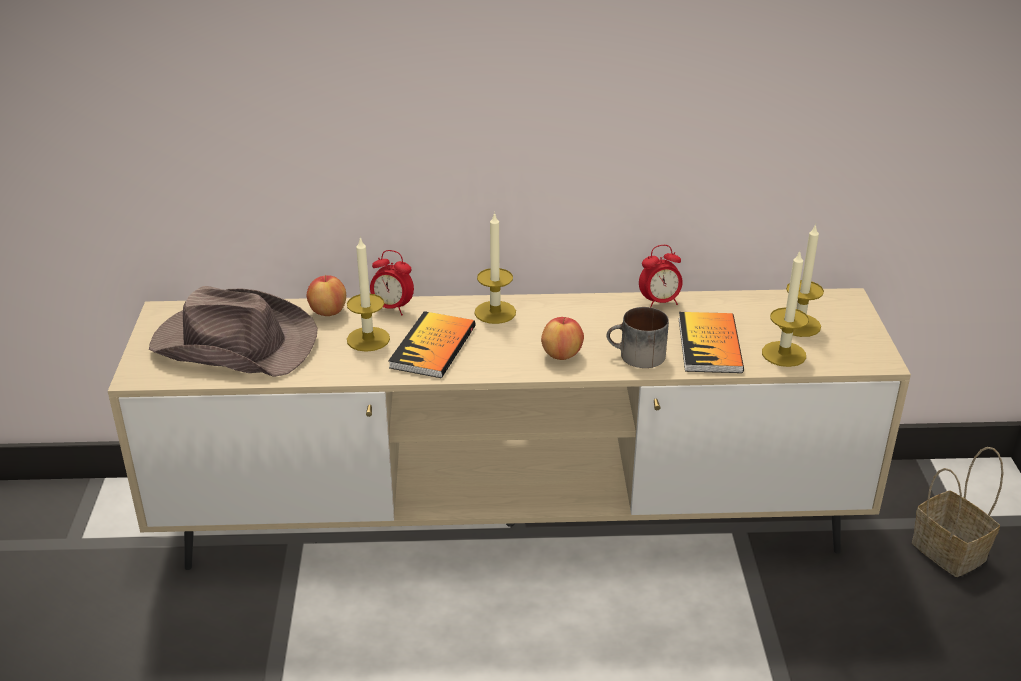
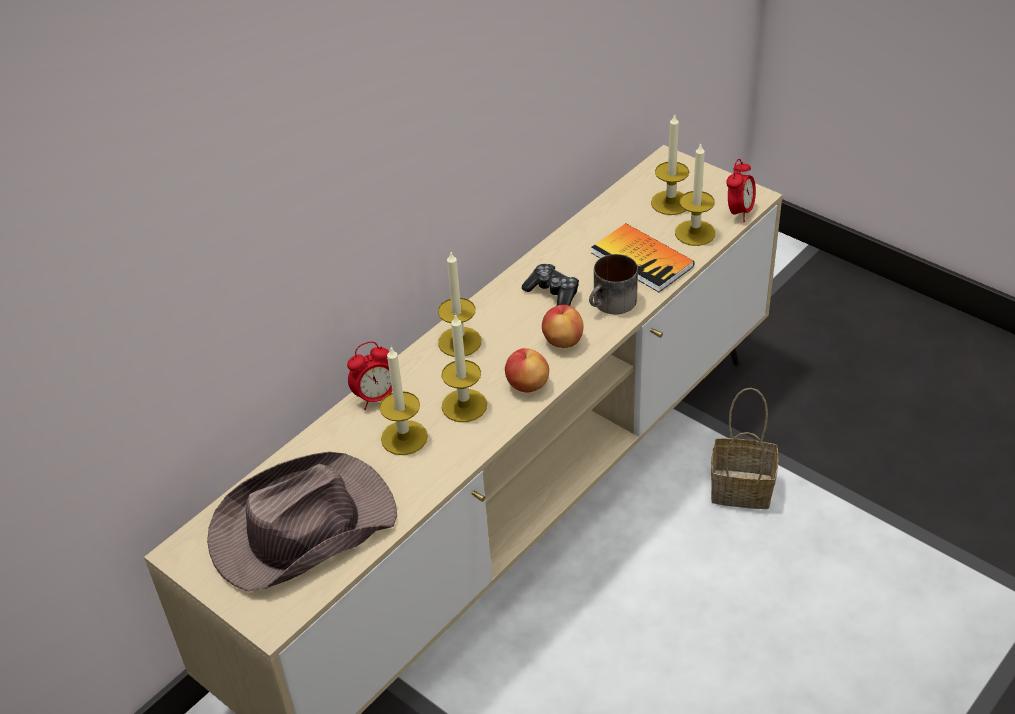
camera: 45 degrees left, 10 degrees up
apple [307,275,346,316] -> apple moved to [505,348,549,393]
book [388,311,476,378] -> candle [441,314,487,422]
alarm clock [639,245,683,307] -> alarm clock moved to [726,159,756,222]
basket [912,447,1004,577] -> basket moved to [711,388,778,509]
none -> game controller [522,264,579,306]

